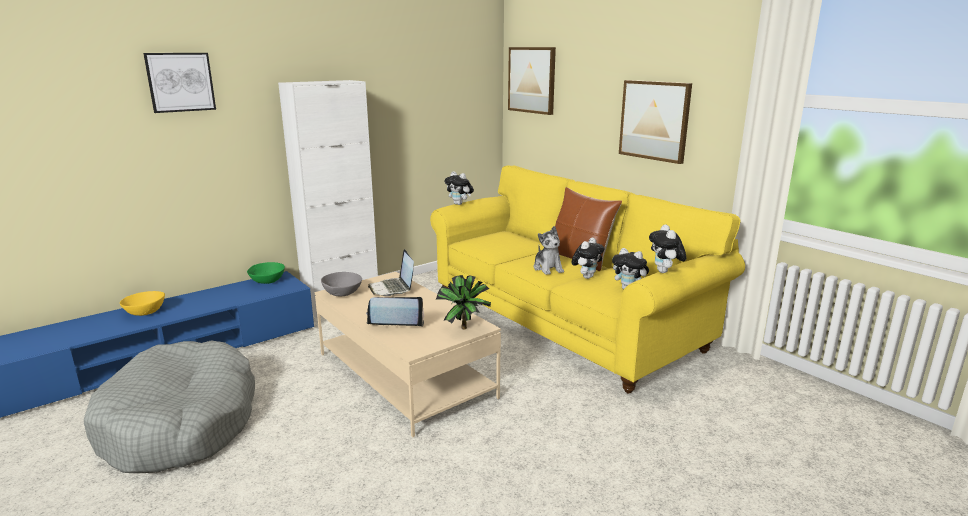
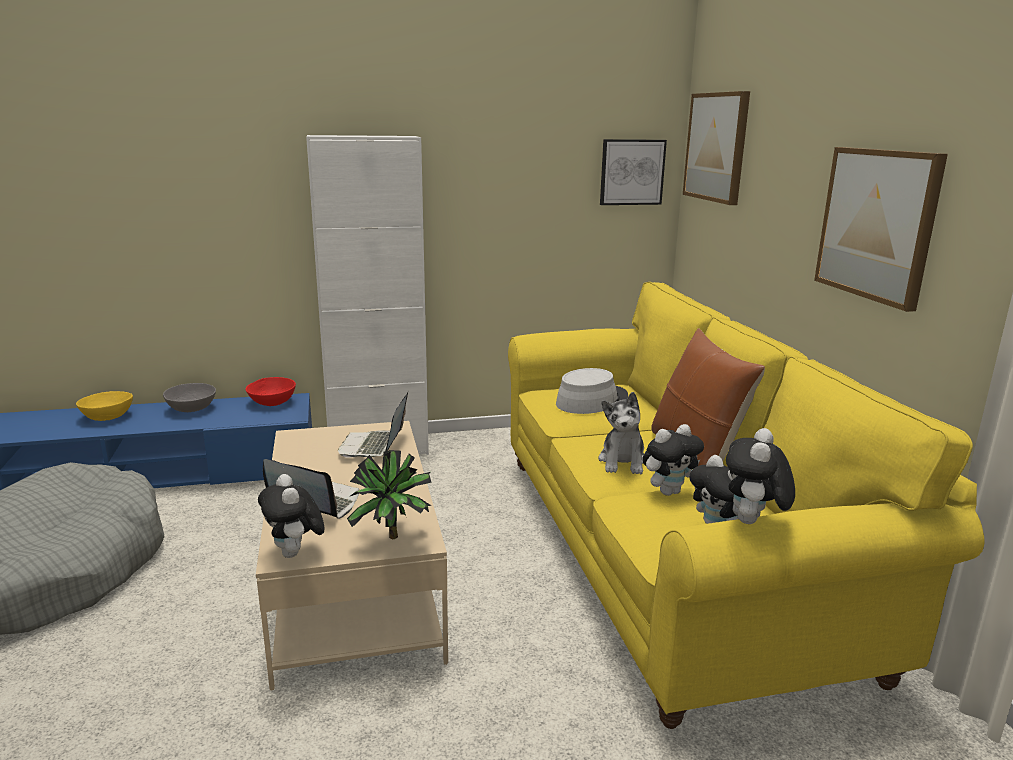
camera: 25 degrees right, 0 degrees up
picture [143,53,216,113] -> picture moved to [600,139,667,205]
green bowl [247,262,285,284] -> red bowl [246,377,296,406]
grey bowl [321,272,362,296] -> grey bowl moved to [163,383,216,412]
plush toy [444,171,474,205] -> plush toy moved to [258,474,325,558]
none -> grey hat [556,368,628,414]

